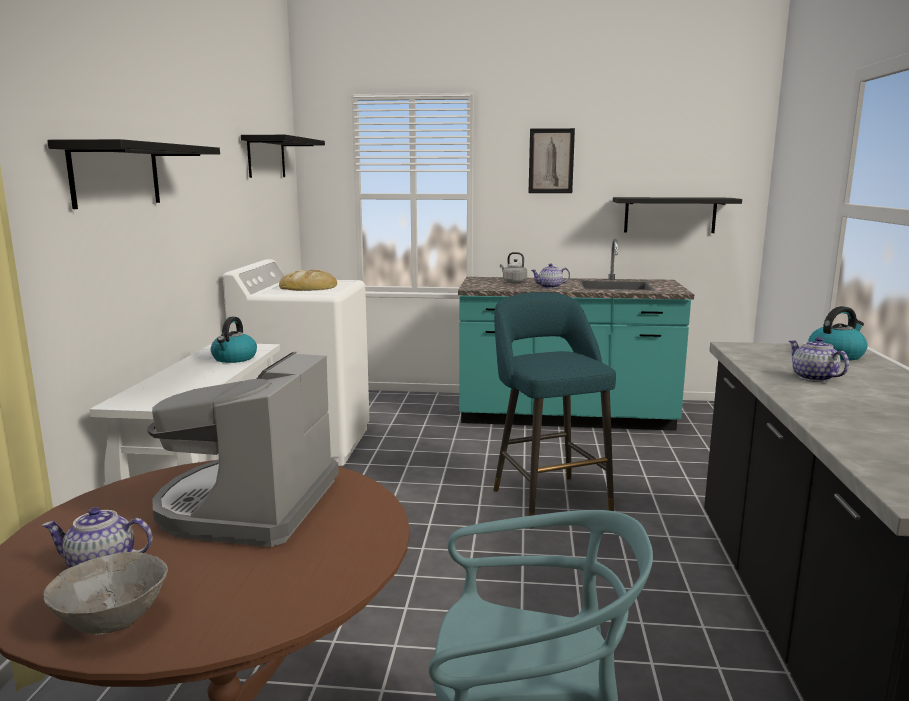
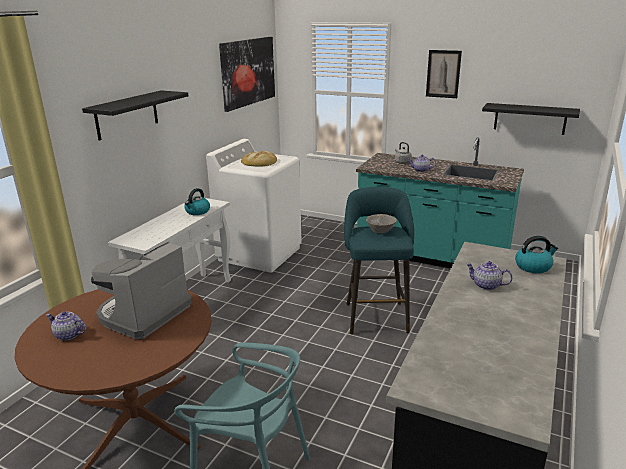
camera: 20 degrees right, 10 degrees up
grey bowl [43,552,168,635] -> grey bowl moved to [366,214,397,233]
black shelf [241,135,325,178] -> picture [219,37,275,112]
teapot [789,337,849,382] -> teapot turned 60 degrees counterclockwise [466,261,512,290]

